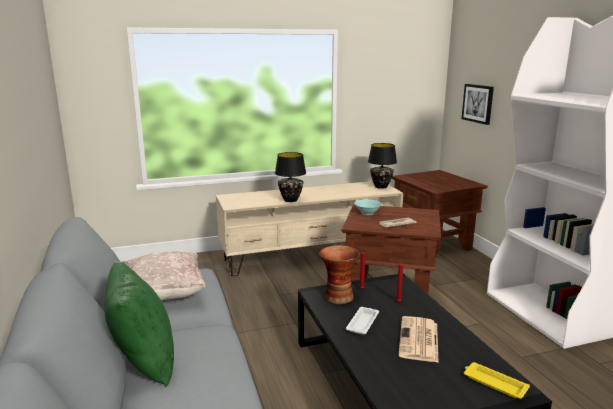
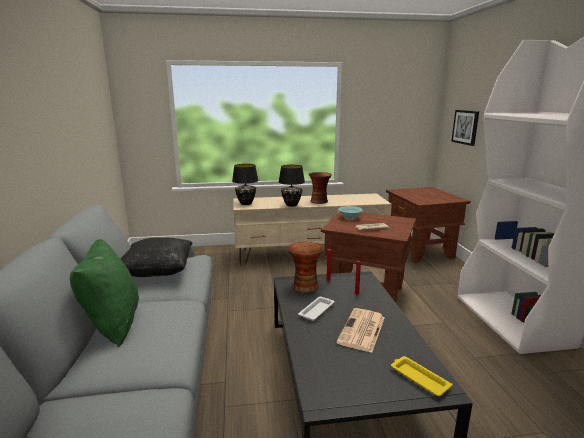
camera: 10 degrees right, 0 degrees up
beige pillow [124,251,206,301] -> black pillow [121,237,193,277]
black table lamp [368,143,397,189] -> black table lamp moved to [232,164,258,205]
none -> vase [308,172,332,204]

